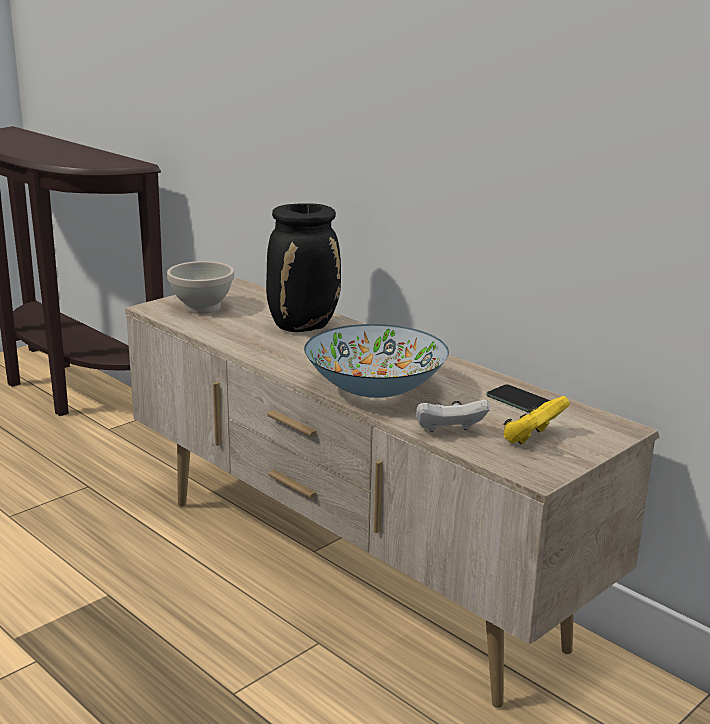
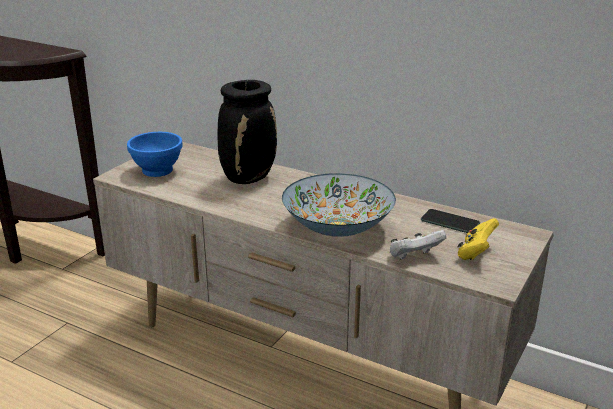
camera: 15 degrees left, 5 degrees up
white bowl [167,261,234,314] -> blue bowl [127,132,183,177]

